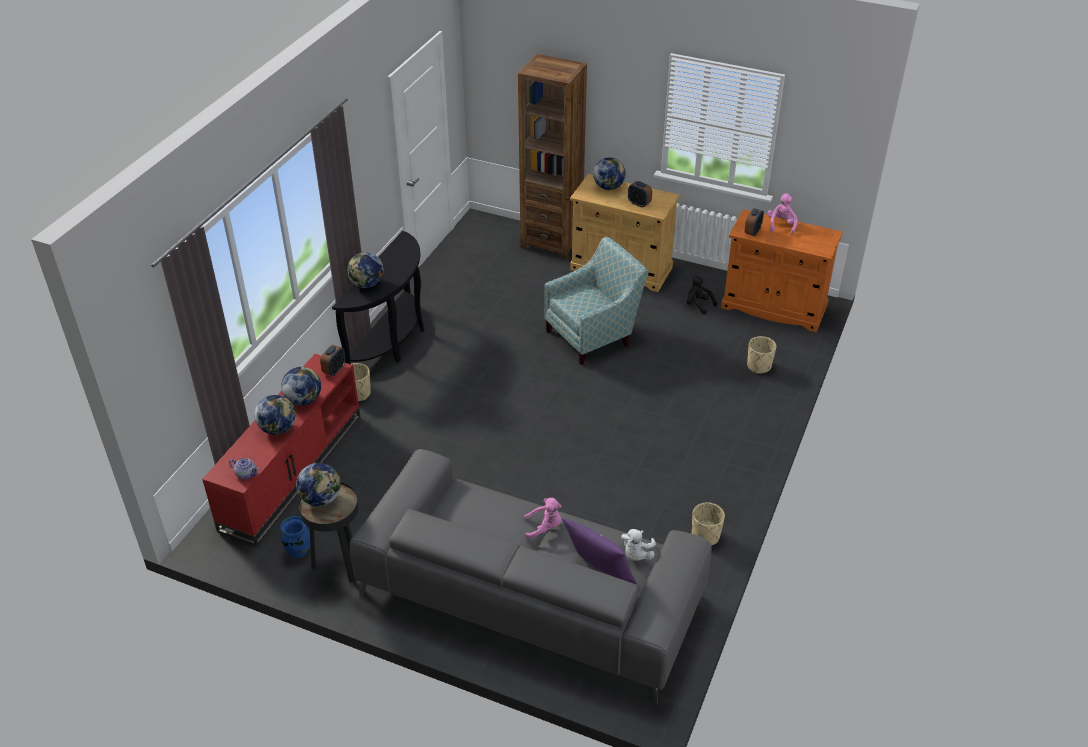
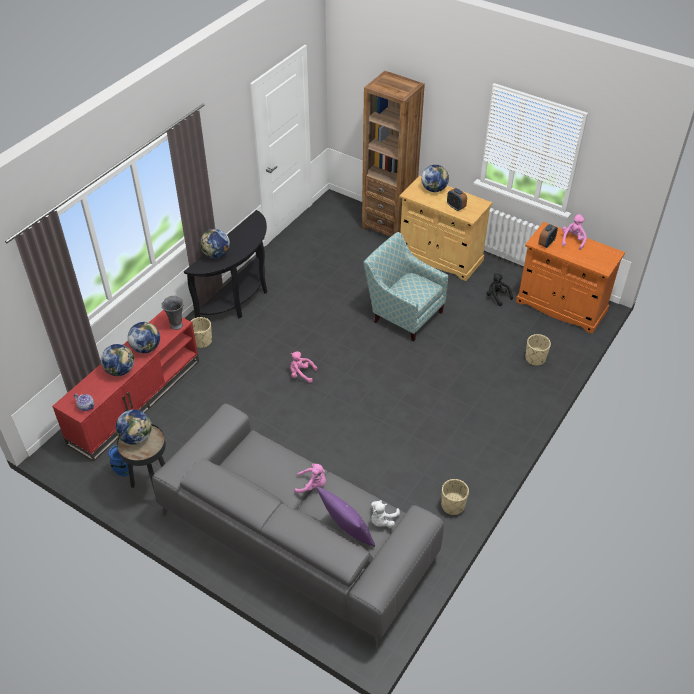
camera: 10 degrees right, 5 degrees up
alarm clock [320,345,346,376] -> grey vase [161,296,184,330]
armchair [544,236,648,365] -> armchair turned 120 degrees counterclockwise [363,232,448,341]
none -> pink plush toy [290,351,318,383]

